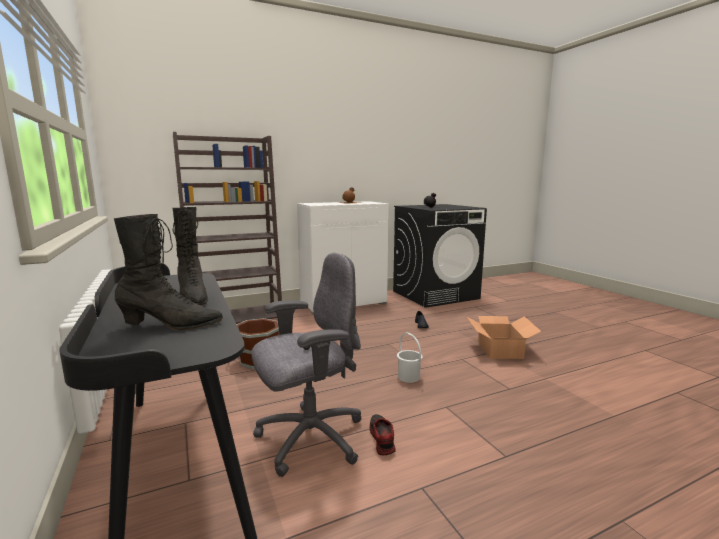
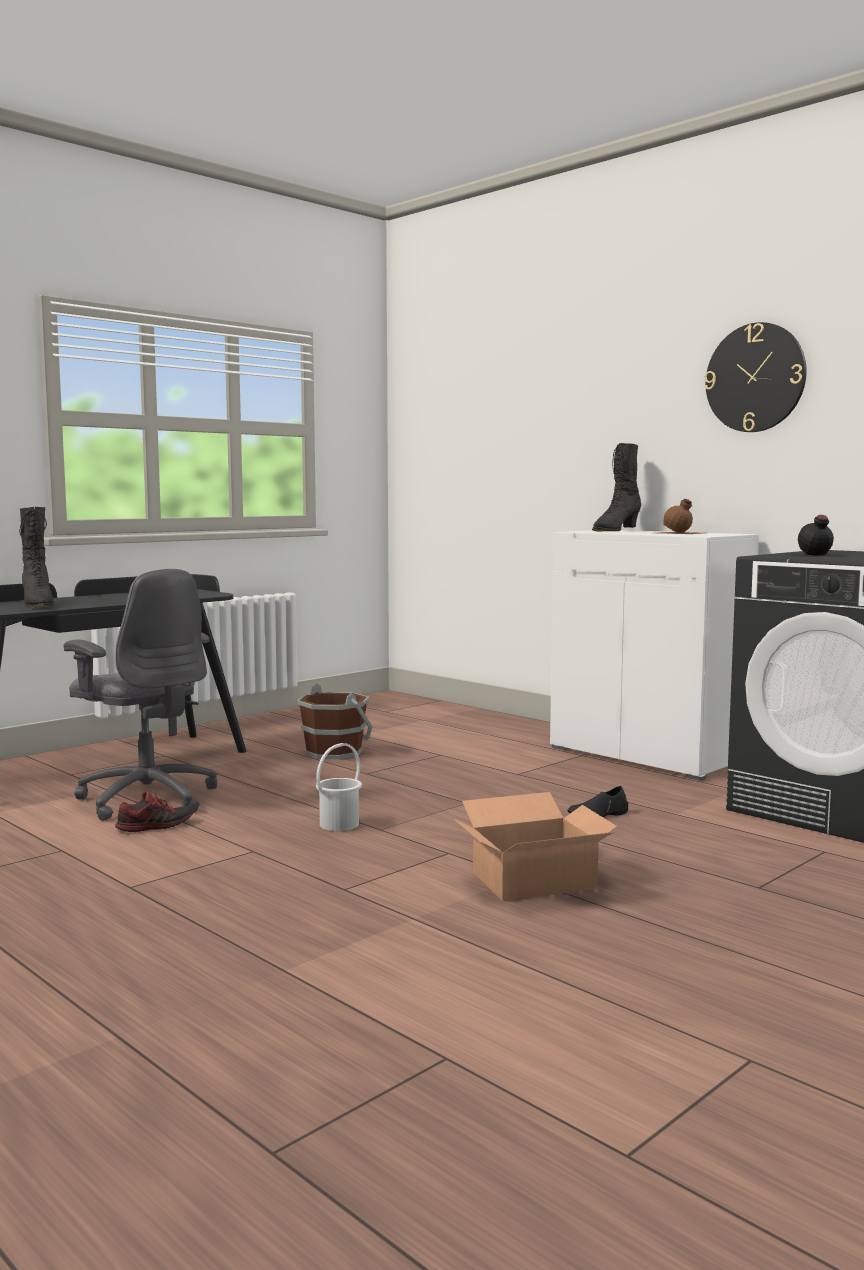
camera: 70 degrees right, 5 degrees down
brown bookcase [173,132,282,324] -> none
black boot [173,207,208,305] -> black boot moved to [592,443,641,531]
none -> wall clock [704,322,807,432]

